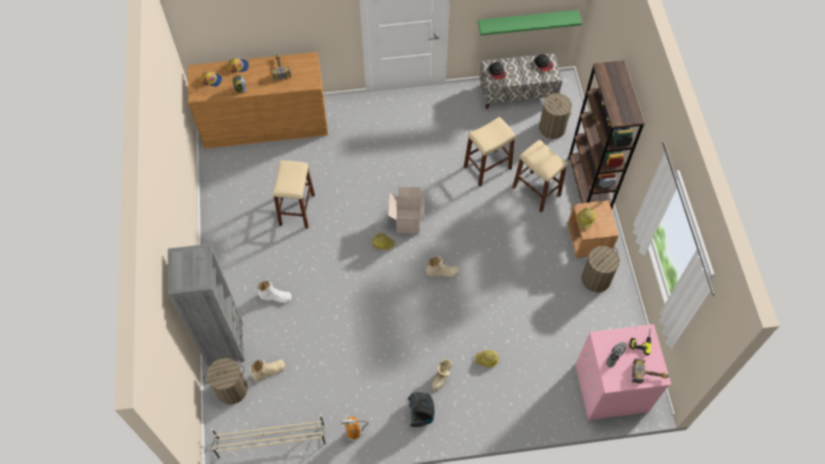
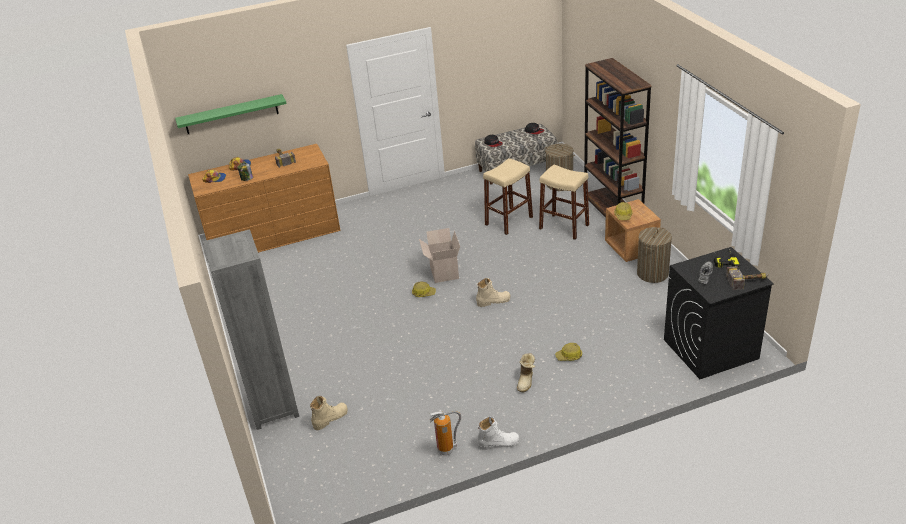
camera: 10 degrees left, 25 degrees down
laundry basket [203,358,248,405] -> none
beige shoe rack [212,415,326,459] -> none
white boot [257,281,291,303] -> white boot moved to [477,417,519,450]
beige stool [272,160,315,229] -> none
vacuum cleaner [408,392,435,427] -> none
green shelf [478,10,582,36] -> green shelf moved to [175,94,287,134]
pink washing machine [575,324,671,420] -> black washing machine [664,247,774,379]

